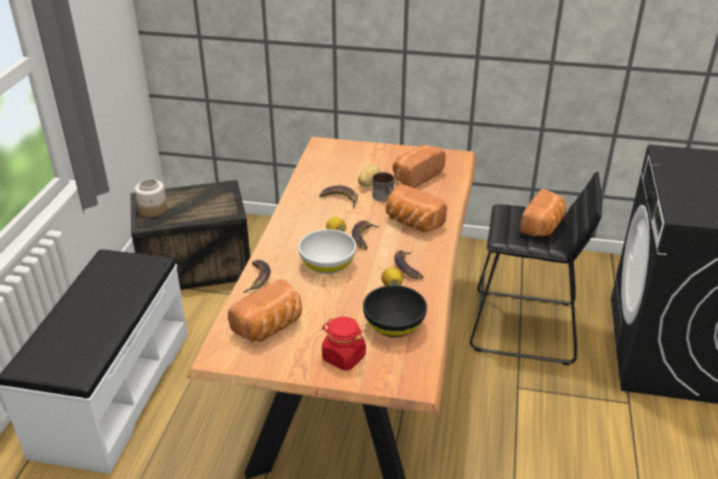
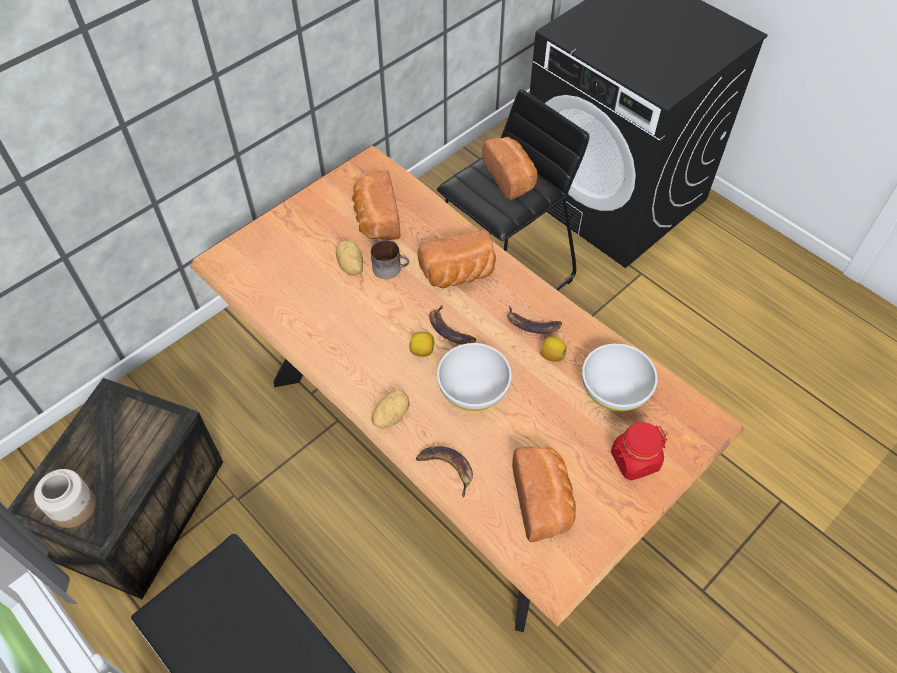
camera: 55 degrees left, 20 degrees up
banana [319,186,358,208] -> none
black bowl [363,285,427,337] -> white bowl [582,344,658,412]
none -> potato [371,389,410,429]

